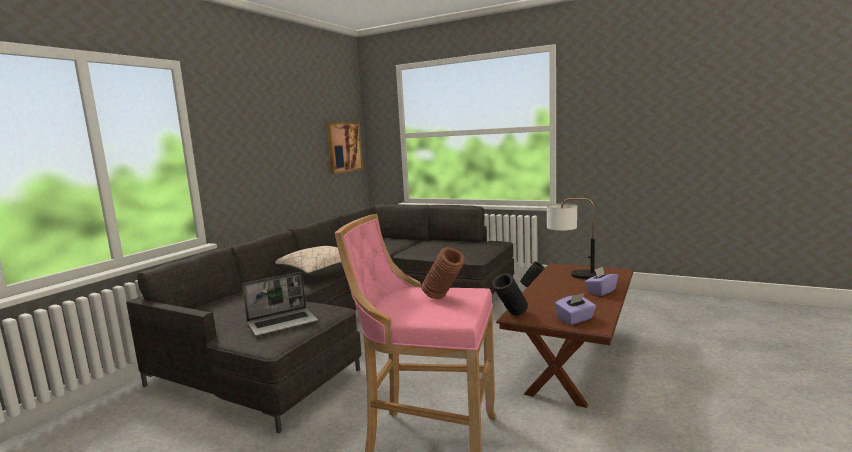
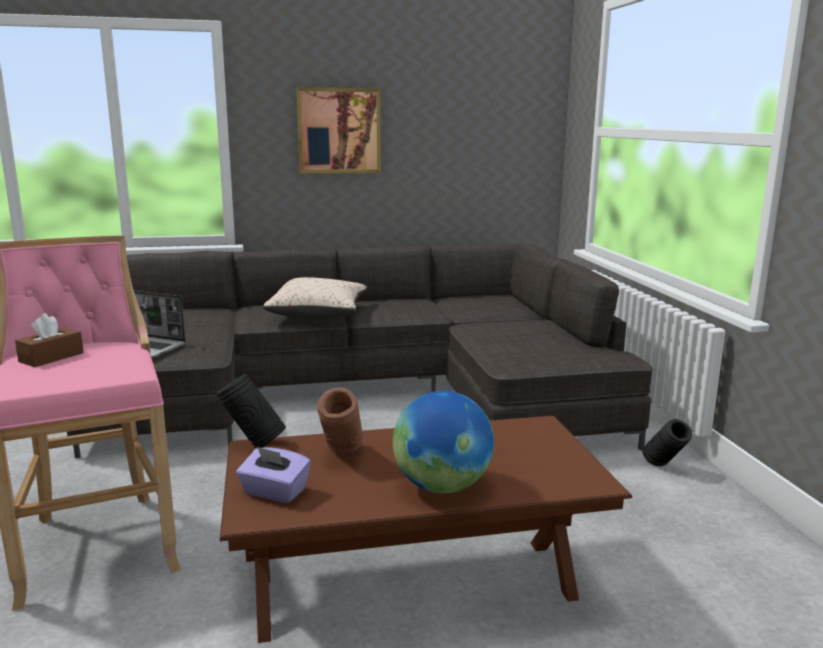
camera: 50 degrees right, 5 degrees up
picture [326,122,363,174] -> picture moved to [297,87,381,173]
brown vase [421,247,465,299] -> brown vase moved to [317,388,363,454]
table lamp [547,198,597,279] -> none
purple tissue box [585,267,618,296] -> globe [393,391,494,493]
none -> brown tissue box [15,313,84,367]

